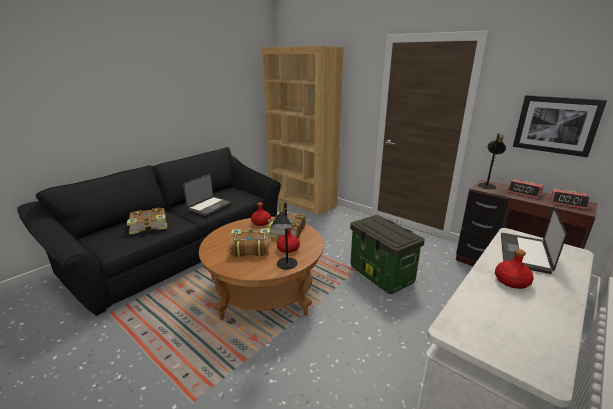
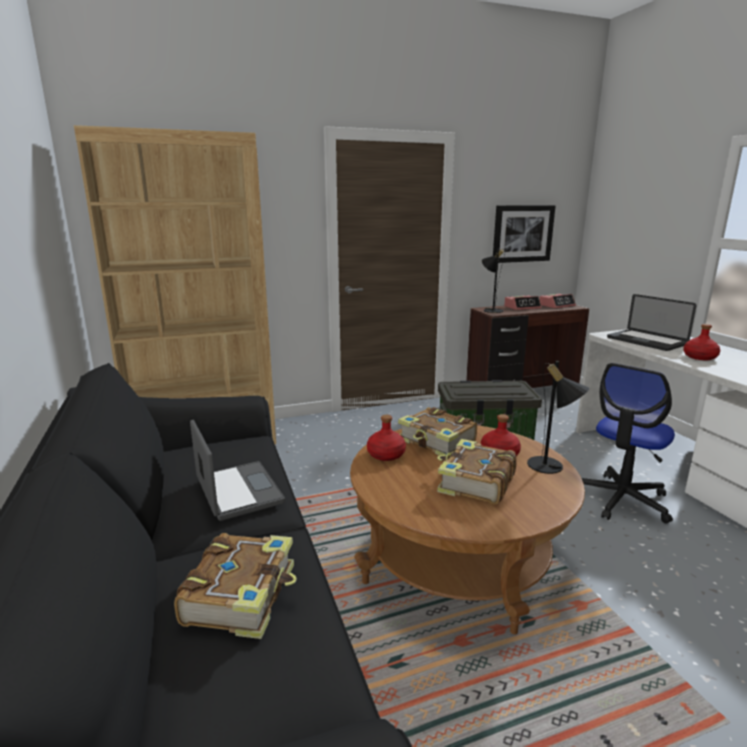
camera: 60 degrees left, 5 degrees down
none -> office chair [582,363,675,524]

